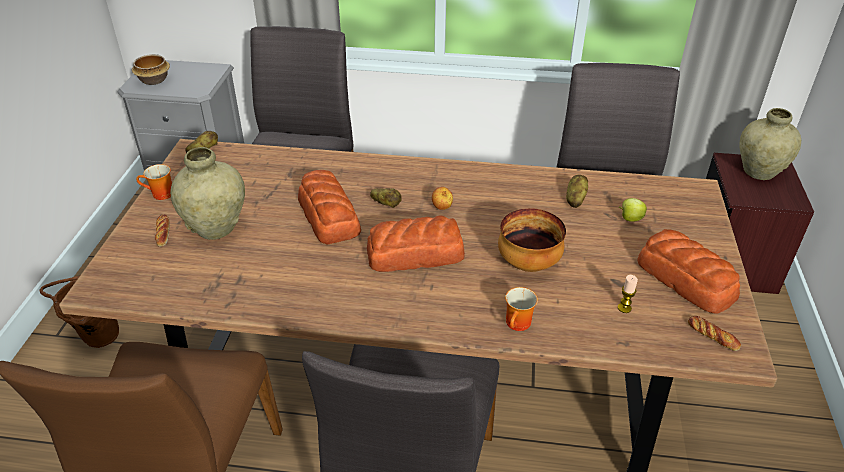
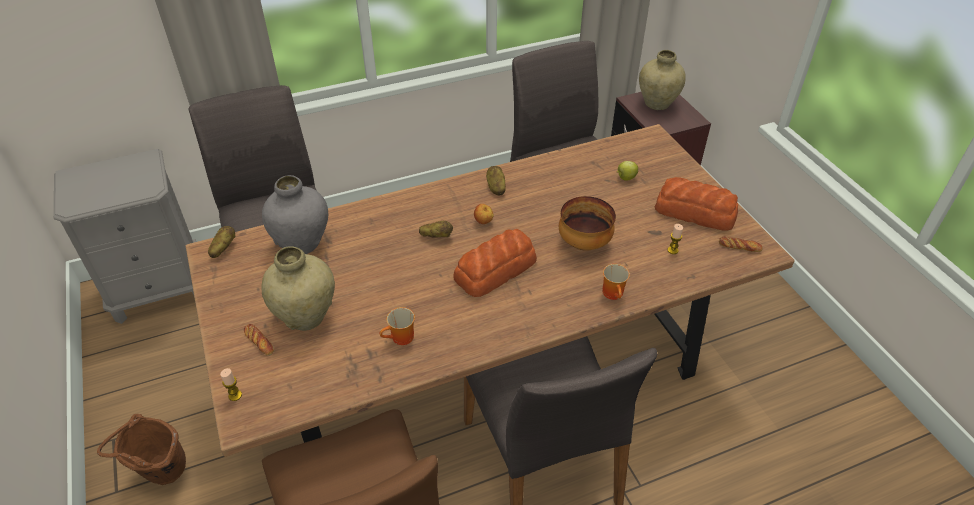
camera: 30 degrees left, 5 degrees up
bowl [132,54,170,85] -> none
mug [136,164,172,200] -> mug moved to [380,307,415,345]
bread [298,170,361,245] -> none
potato [566,175,588,208] -> potato moved to [486,166,506,195]
none -> candle [220,368,242,401]
none -> grey vase [262,175,328,254]

